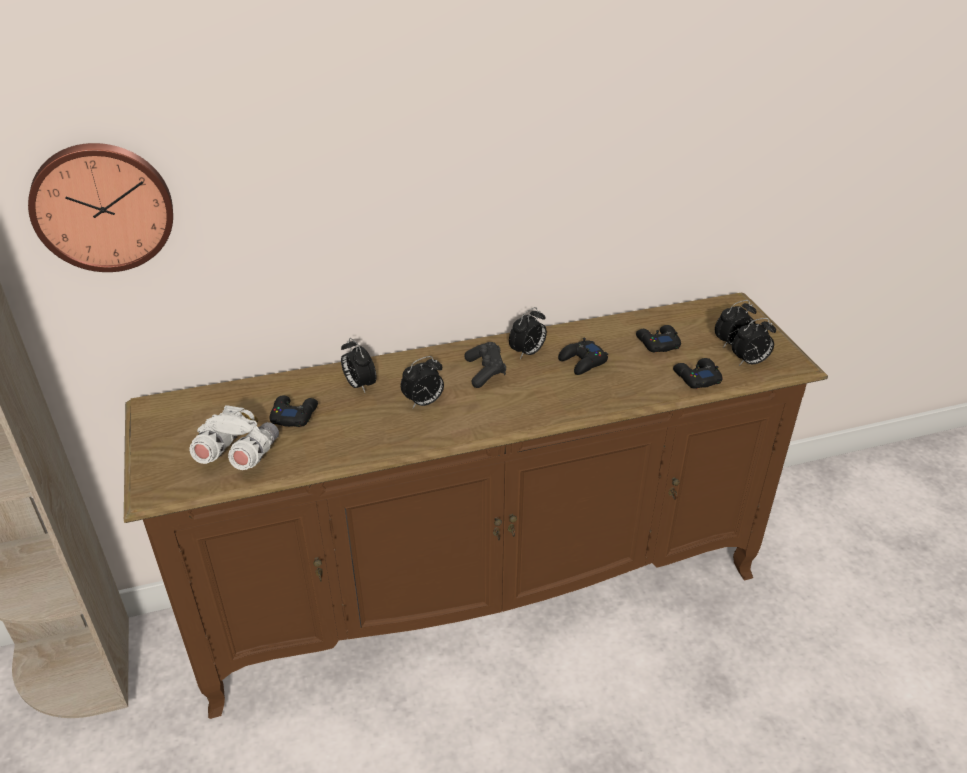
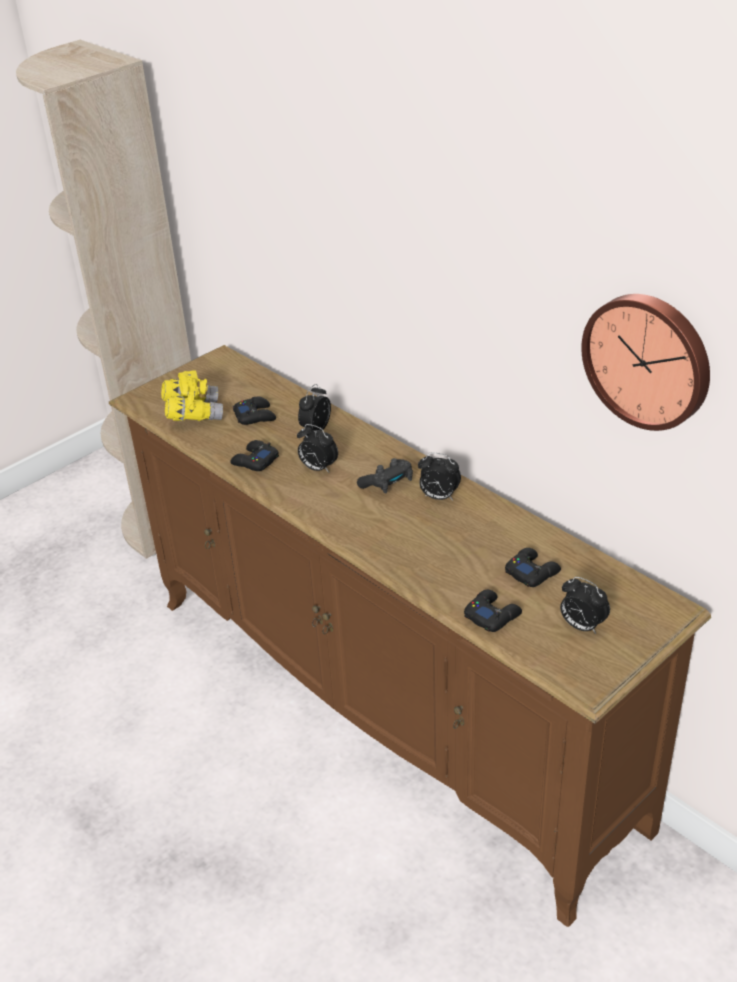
camera: 65 degrees right, 0 degrees up
wall clock [28,143,173,272] -> wall clock moved to [581,294,710,431]
white binoculars [189,405,279,470] -> yellow binoculars [161,370,223,421]
black game controller [558,337,608,375] -> black game controller moved to [230,440,279,471]
alarm clock [732,318,776,366] -> none

